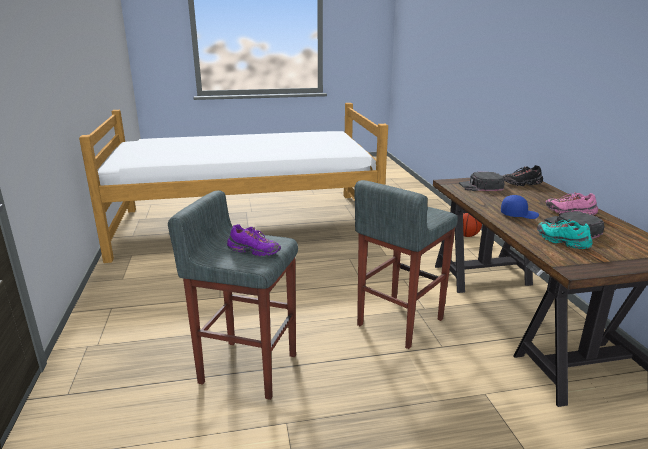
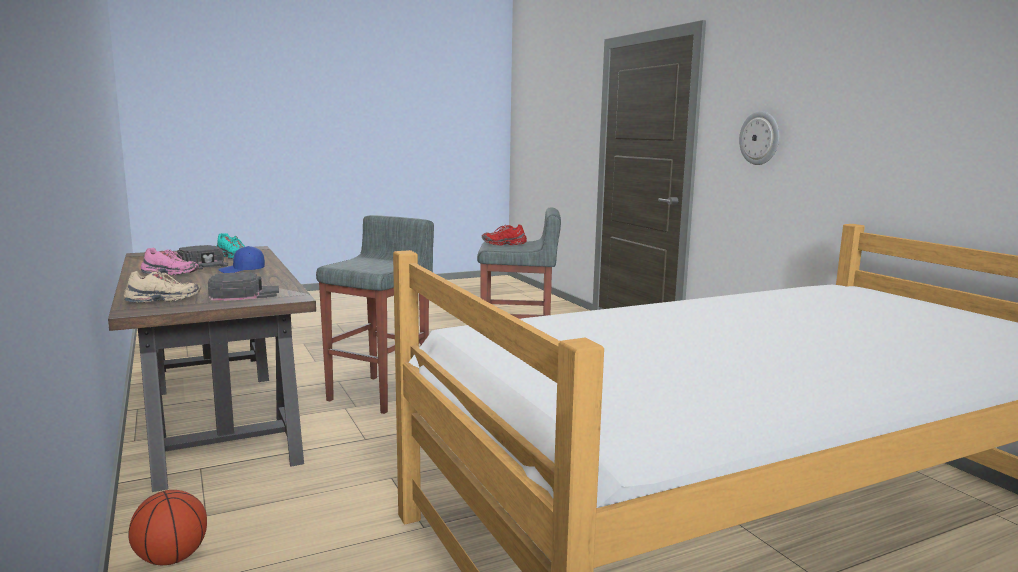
camera: 165 degrees right, 10 degrees down
purple shoe [227,224,281,256] -> red shoe [482,224,527,246]
black shoe [503,165,543,186] -> beige shoe [124,271,200,303]
none -> wall clock [739,111,779,165]

